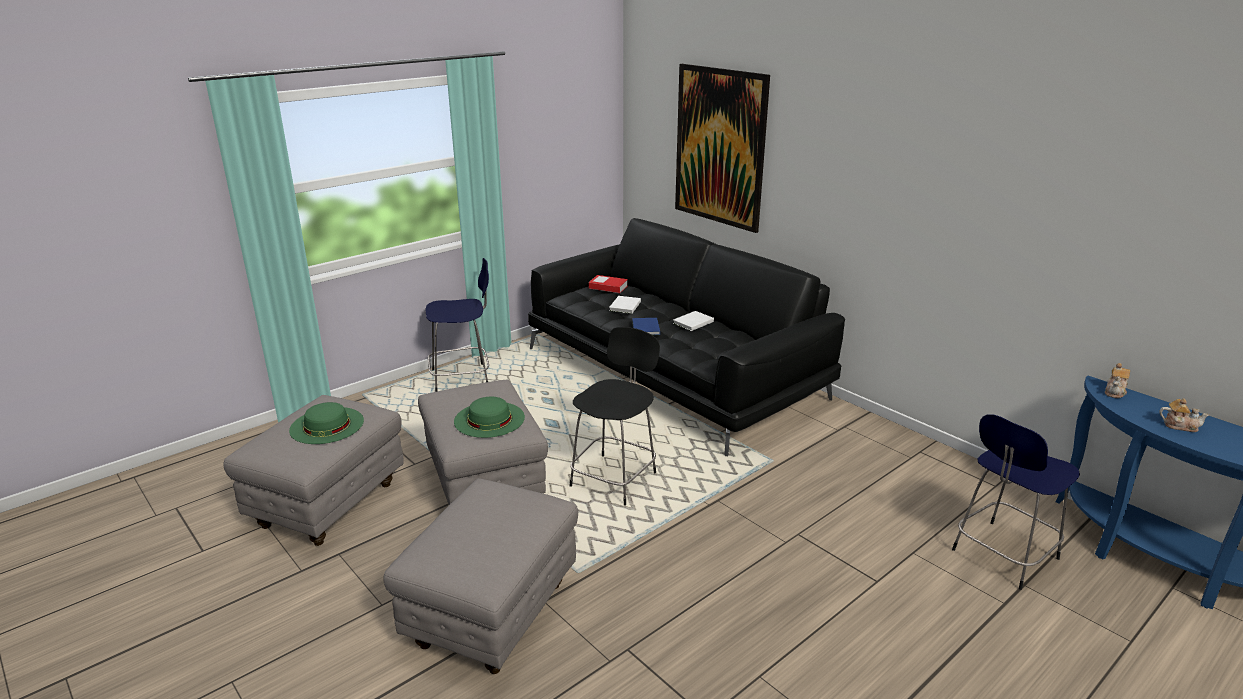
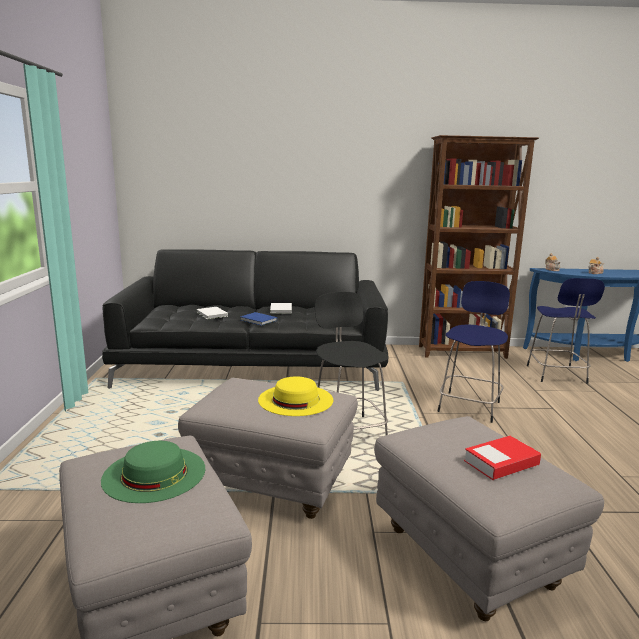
camera: 50 degrees left, 10 degrees down
blue stool [426,258,489,392] -> blue stool moved to [437,281,510,423]
green hat [454,397,525,438] -> yellow hat [258,376,333,416]
book [589,275,628,293] -> book moved to [464,436,541,480]
picture [675,64,770,233] -> none
none -> brown bookcase [419,135,539,359]

